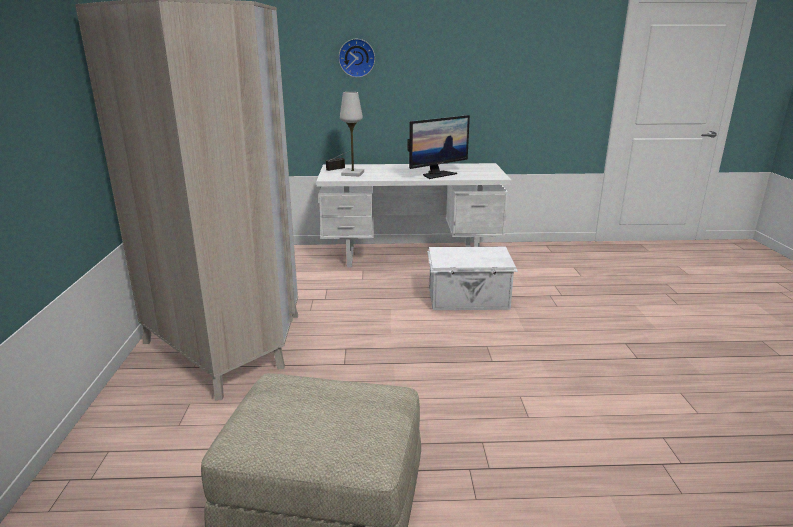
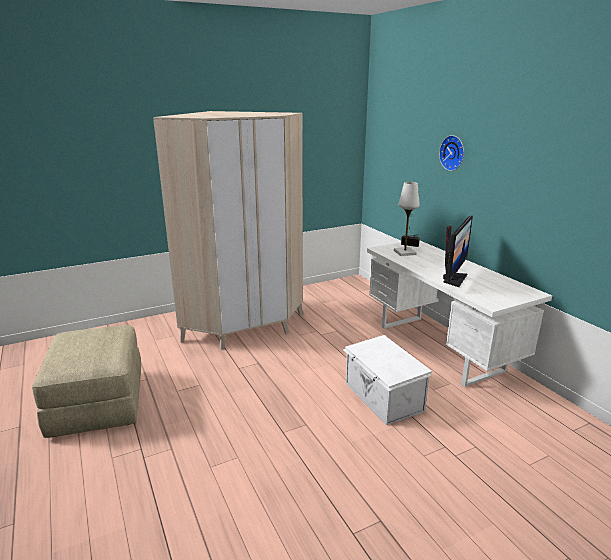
camera: 65 degrees right, 0 degrees up
monitor [407,115,470,179] -> monitor turned 90 degrees counterclockwise [443,216,473,287]

